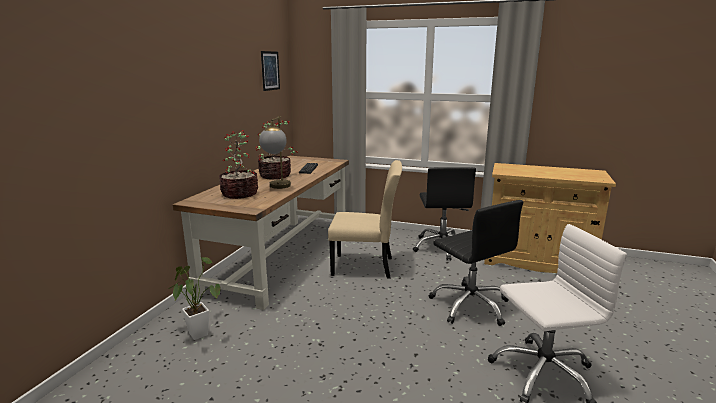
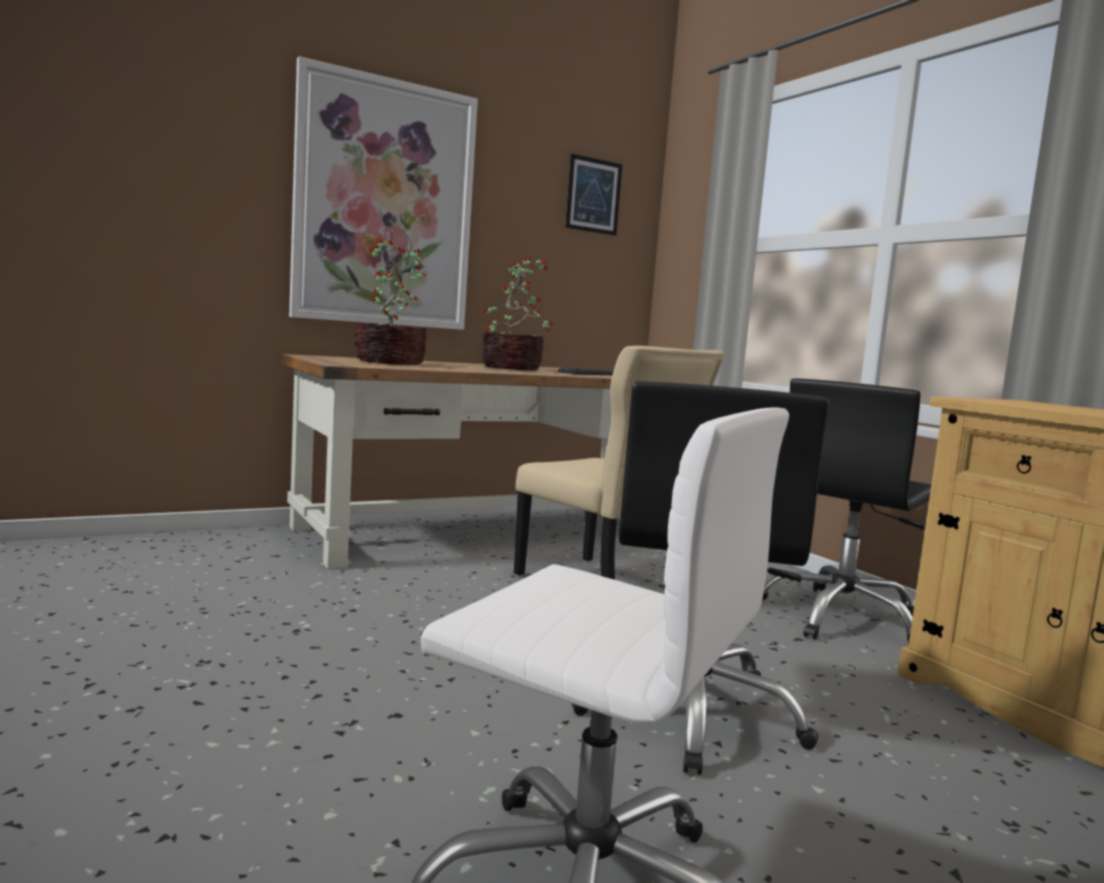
camera: 40 degrees right, 10 degrees down
potted plant [168,256,220,340] -> none
table lamp [259,116,291,189] -> none
none -> picture [289,56,478,330]

